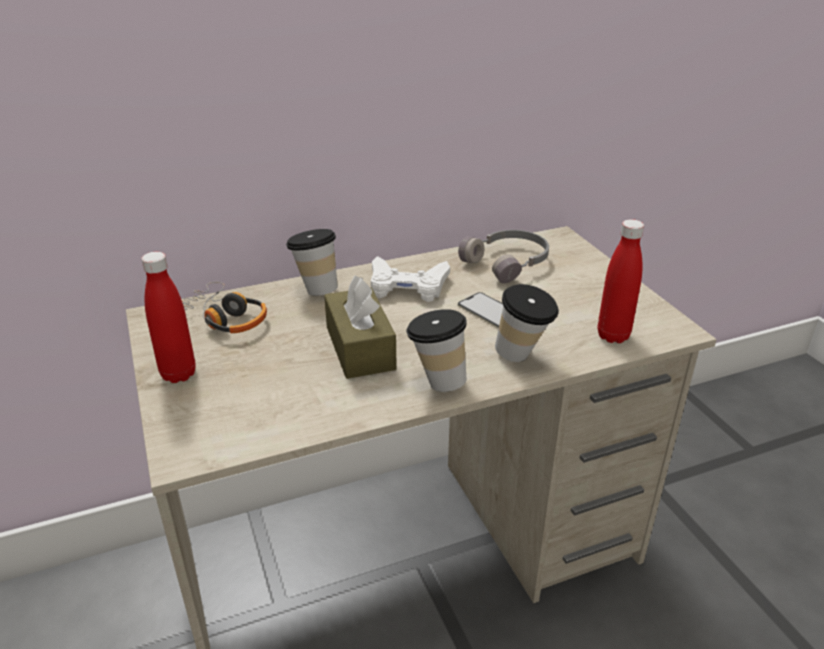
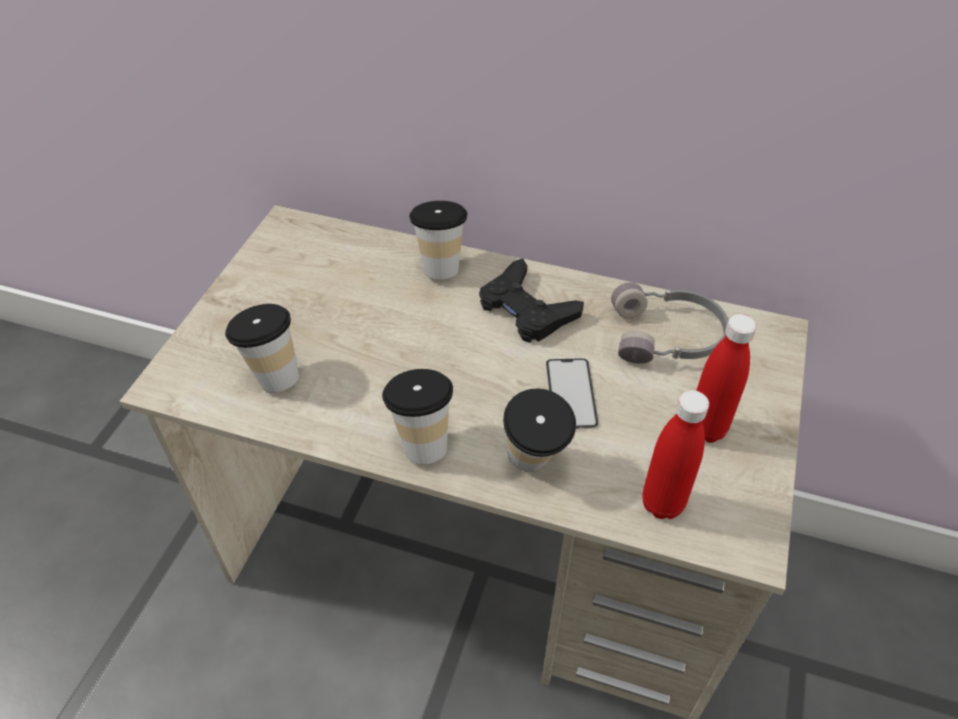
camera: 40 degrees right, 15 degrees up
red bottle [141,252,196,383] -> red bottle moved to [696,314,757,443]
headphones [182,282,267,333] -> none
brown tissue box [324,276,397,379] -> none
white game controller [371,256,450,302] -> black game controller [479,258,584,343]
none -> cup [225,304,299,392]

